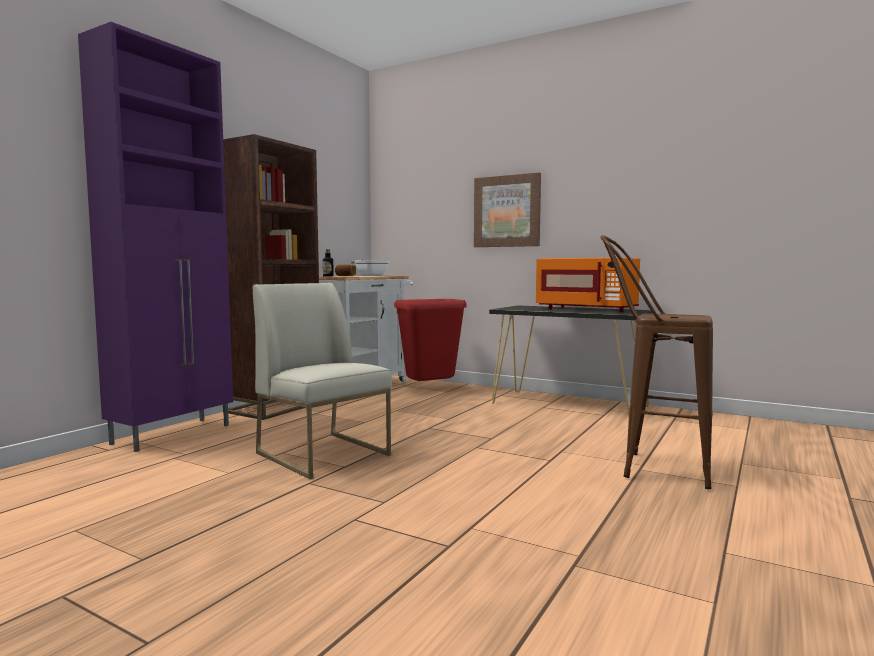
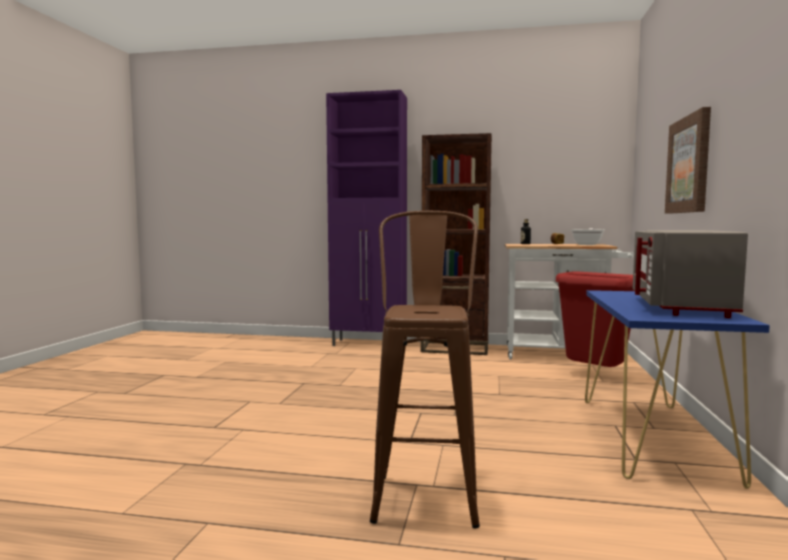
camera: 70 degrees right, 0 degrees up
white chair [253,283,392,479] -> none
black console table [489,305,653,417] -> blue console table [585,290,770,489]
orange microwave [536,258,640,312] -> grey microwave [633,230,748,318]

